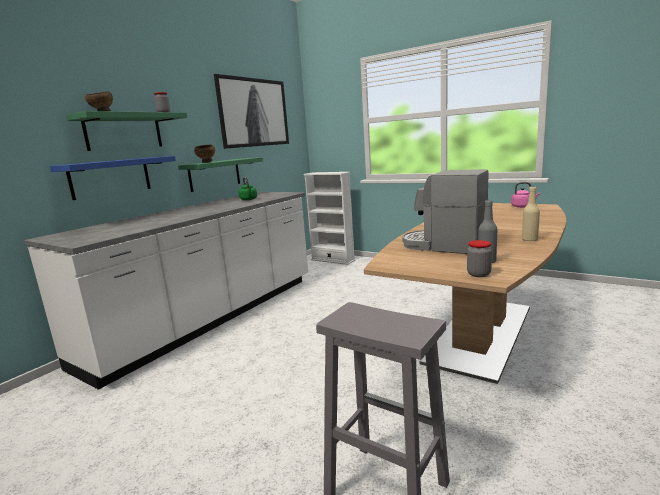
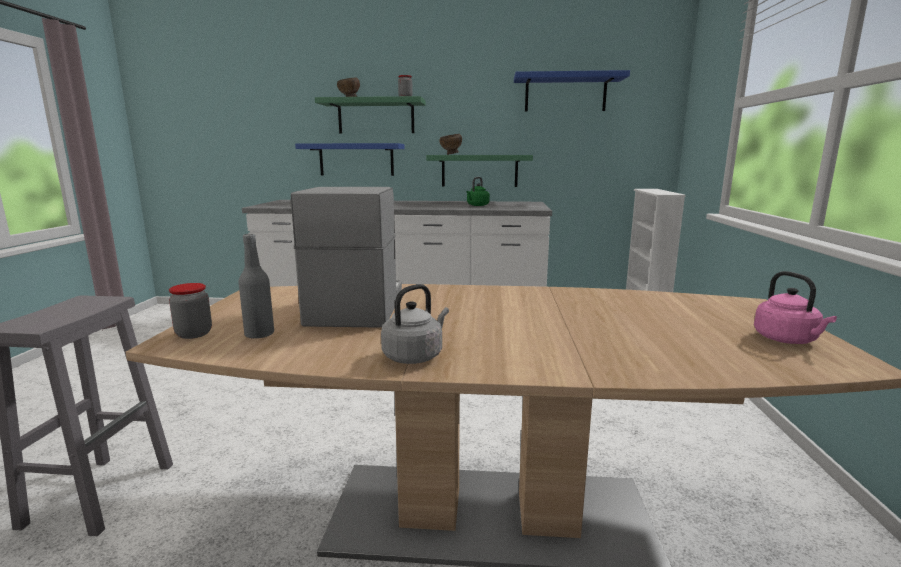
camera: 60 degrees right, 0 degrees up
picture [214,74,289,149] -> blue shelf [514,70,630,112]
beige bottle [522,187,540,242] -> grey kettle [381,284,449,364]

